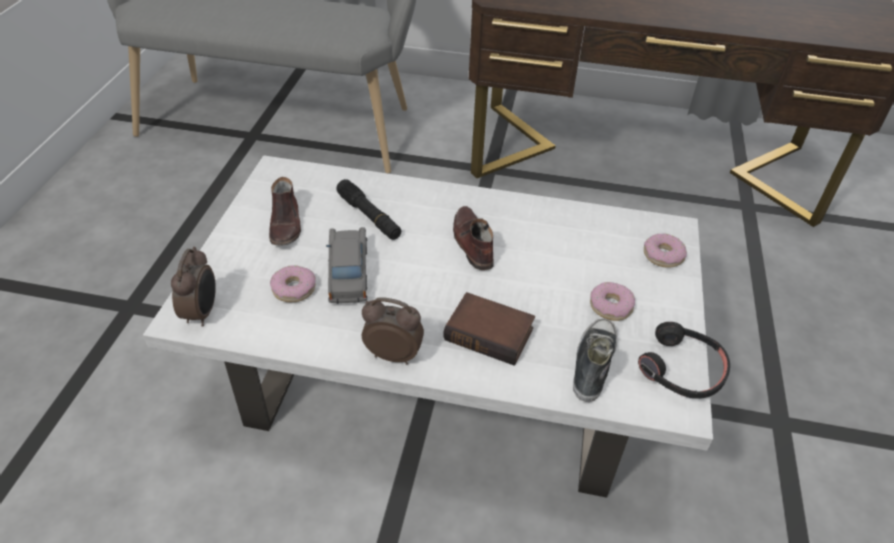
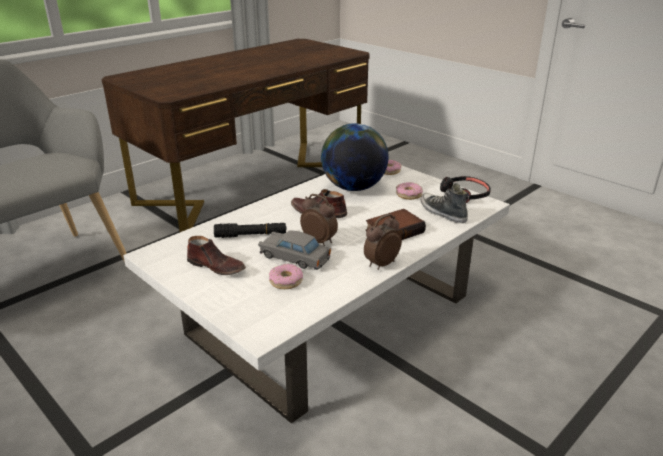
camera: 55 degrees left, 15 degrees down
alarm clock [171,247,216,327] -> alarm clock moved to [300,194,338,246]
none -> globe [321,123,389,191]

